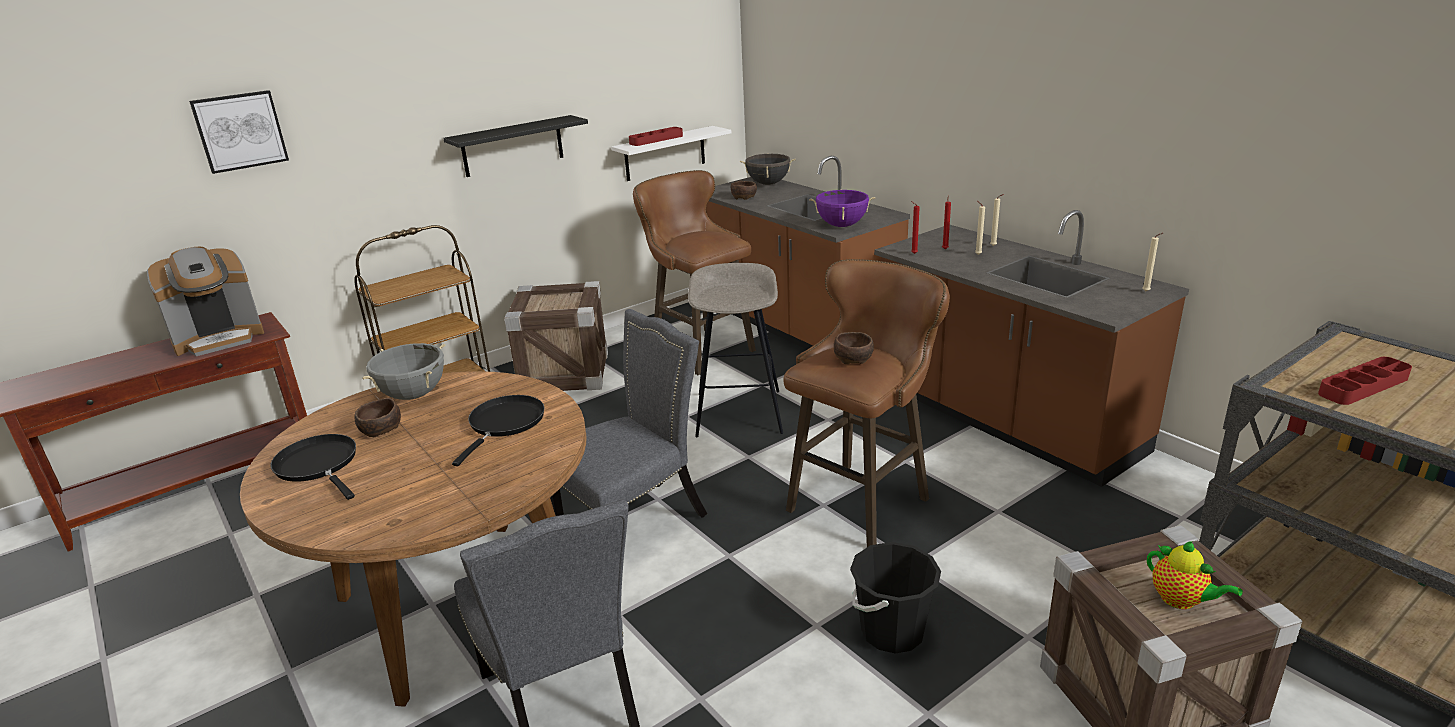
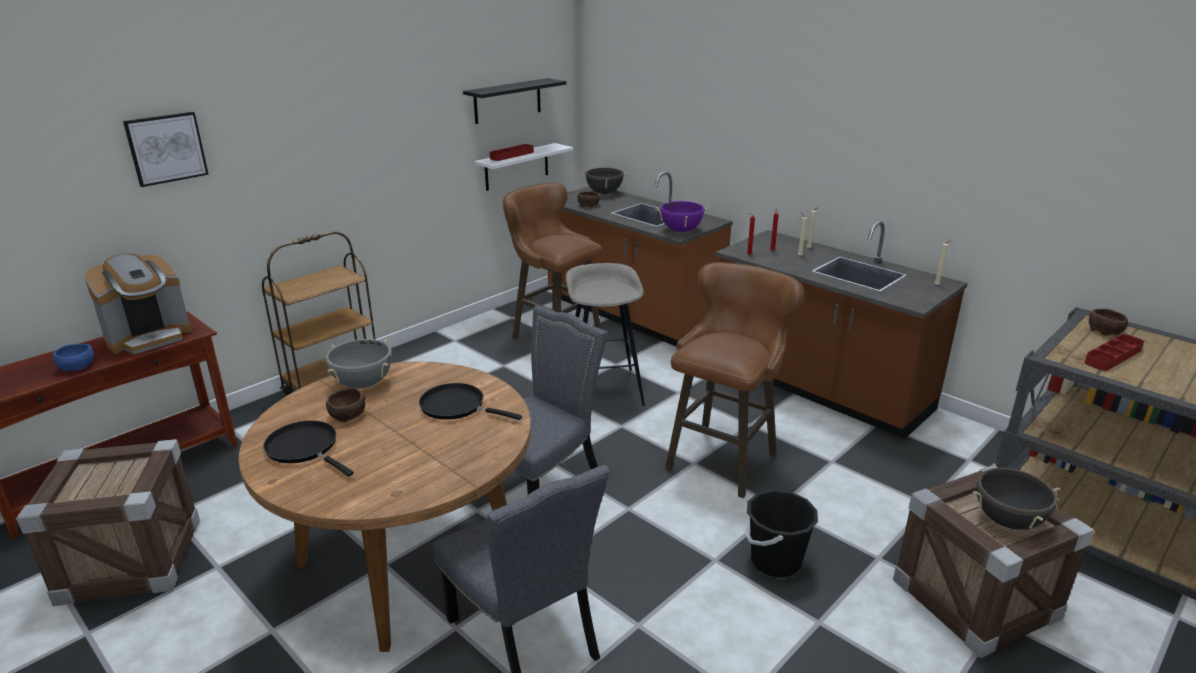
camera: 10 degrees left, 0 degrees up
black shelf [443,115,588,177] -> black shelf moved to [463,78,567,124]
black frying pan [452,395,544,466] -> black frying pan turned 75 degrees counterclockwise [419,383,522,420]
crate [504,281,608,391] -> crate moved to [16,439,200,606]
brown bowl [834,332,874,364] -> brown bowl moved to [1089,309,1128,336]
teapot [1147,541,1243,609] -> black cooking pot [973,463,1060,530]
none -> blue bowl [53,344,94,372]

